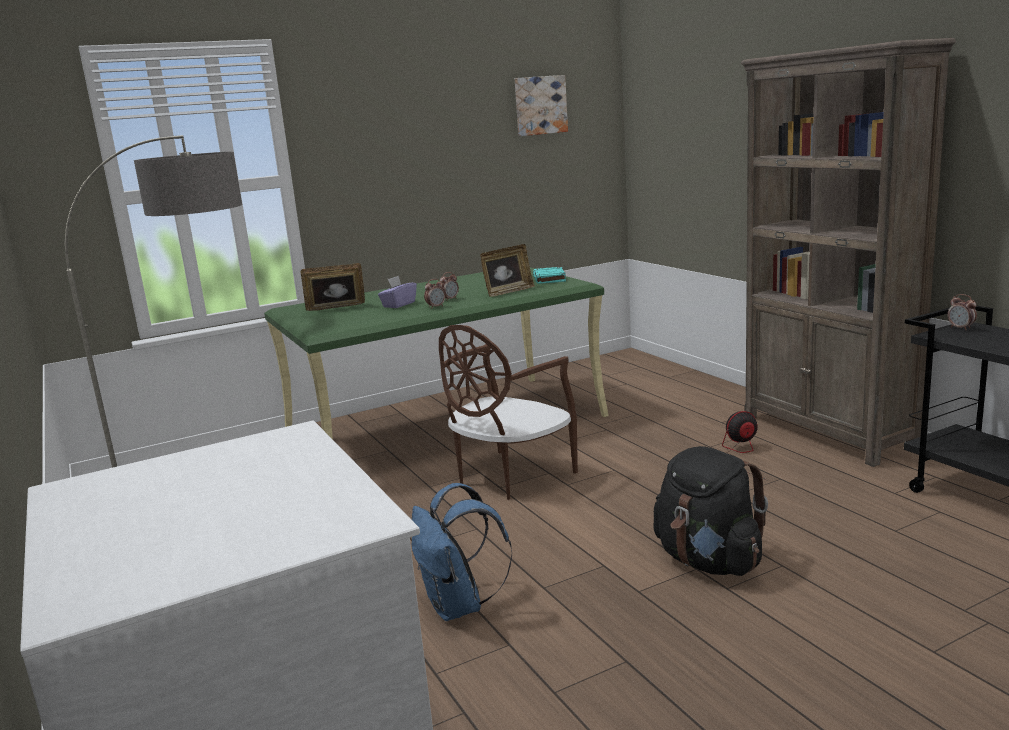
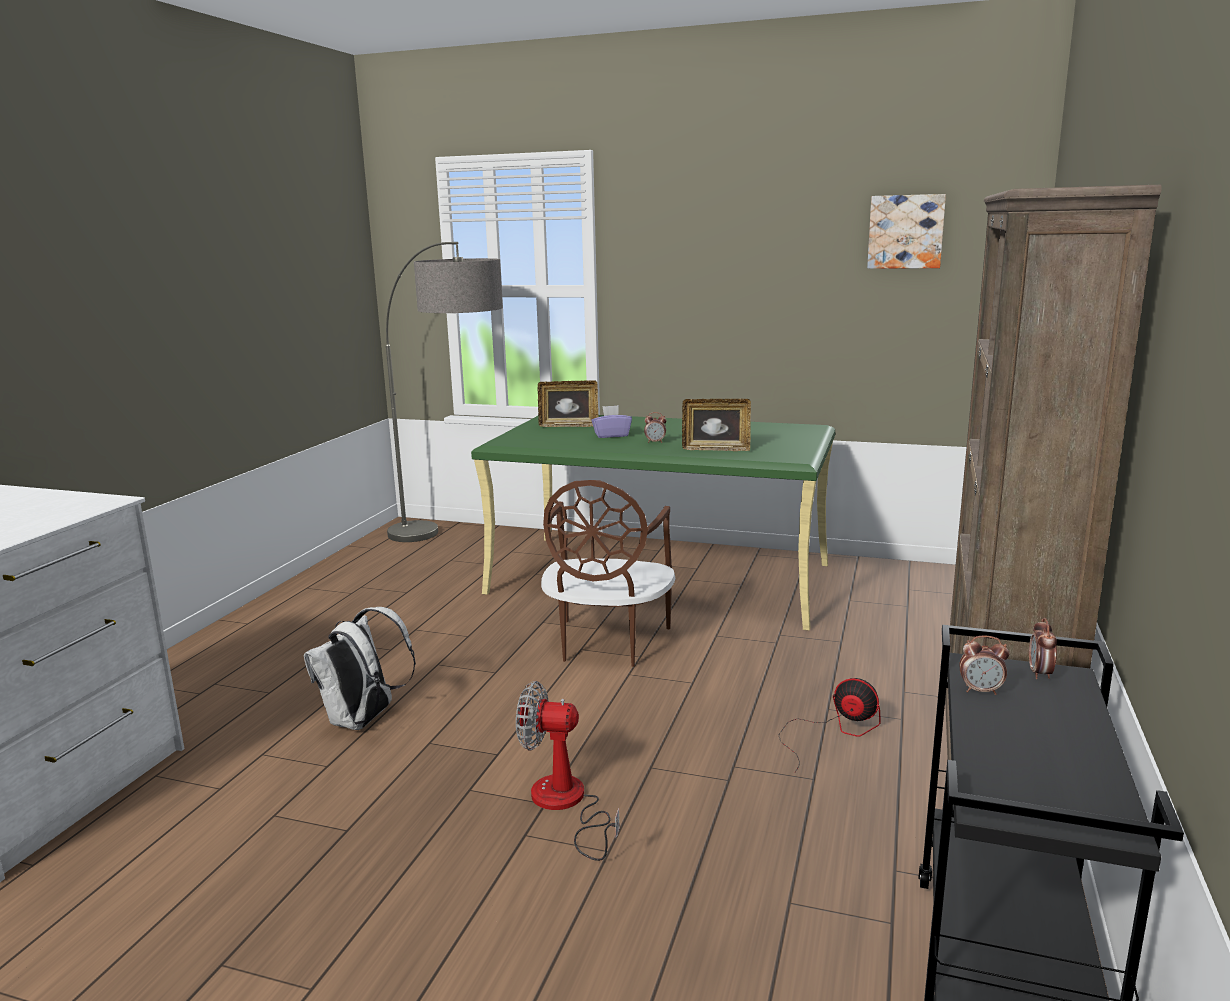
camera: 45 degrees right, 0 degrees up
picture frame [301,263,365,311] -> picture frame turned 150 degrees clockwise [537,380,598,427]
blue backpack [411,483,512,621] -> white backpack [304,607,416,730]
alarm clock [424,279,446,309] -> alarm clock moved to [959,635,1009,695]
brown chair [439,325,578,500] -> brown chair turned 75 degrees counterclockwise [541,480,675,667]
turquoise book [533,267,566,284] -> none
black backpack [653,446,768,576] -> fan [516,681,619,861]

